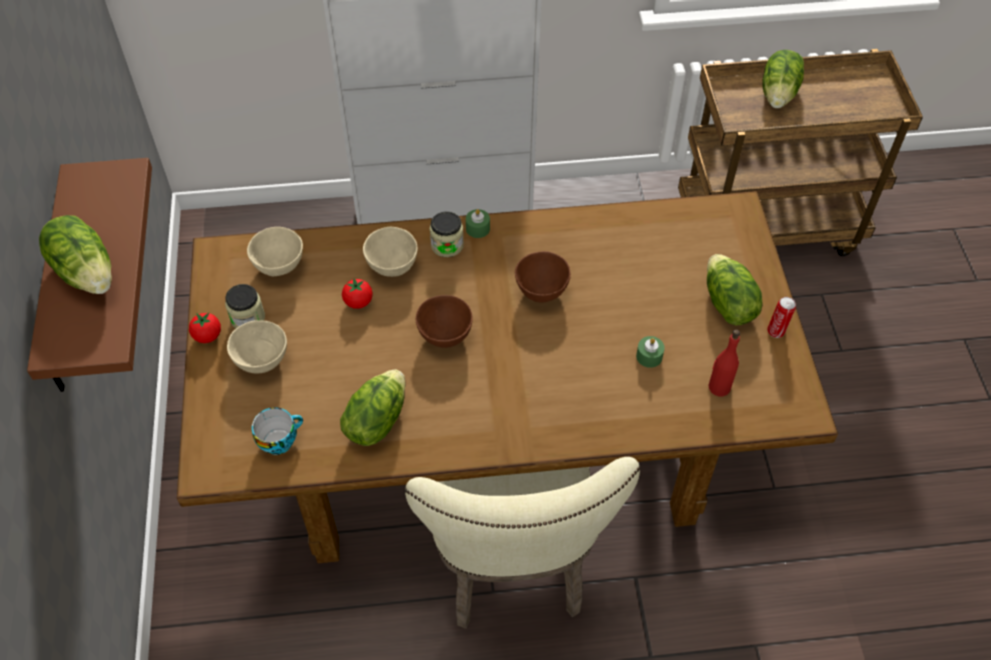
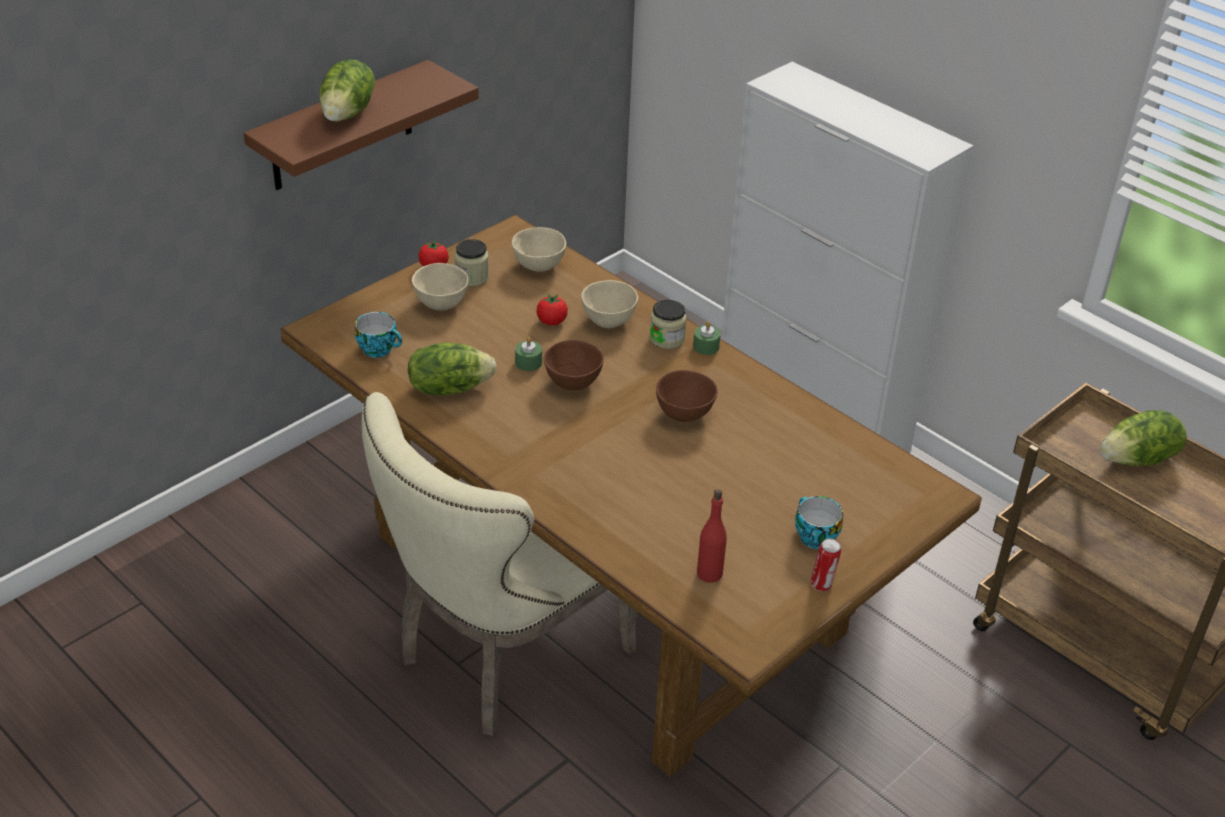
camera: 50 degrees right, 15 degrees down
green candle [636,336,665,368] -> green candle moved to [515,337,542,371]
lettuce [707,254,763,325] -> cup [795,496,843,549]

